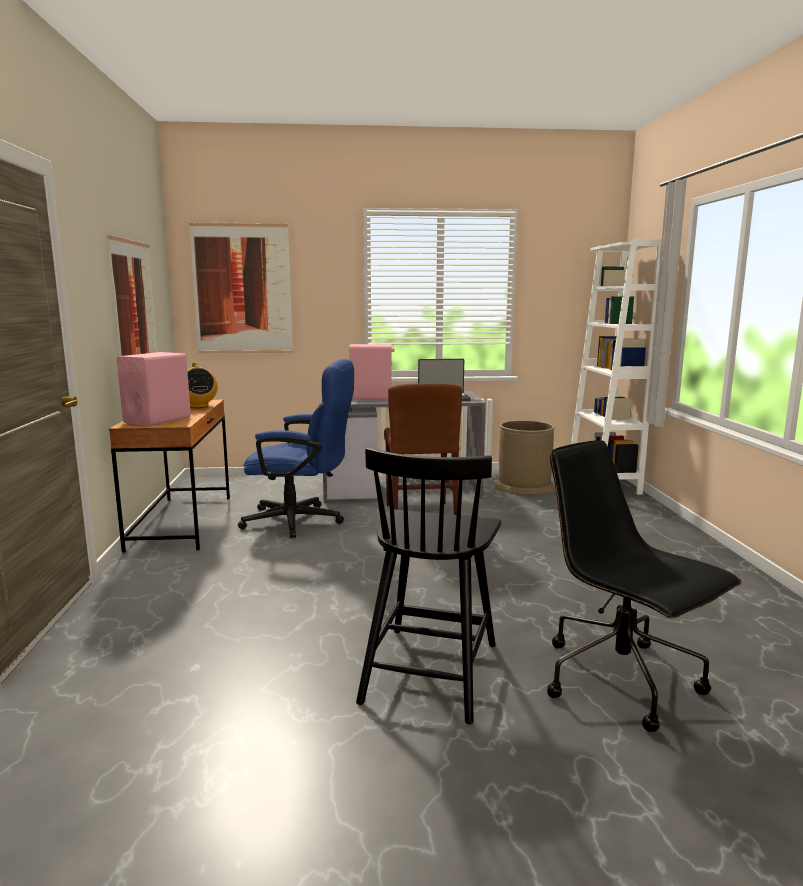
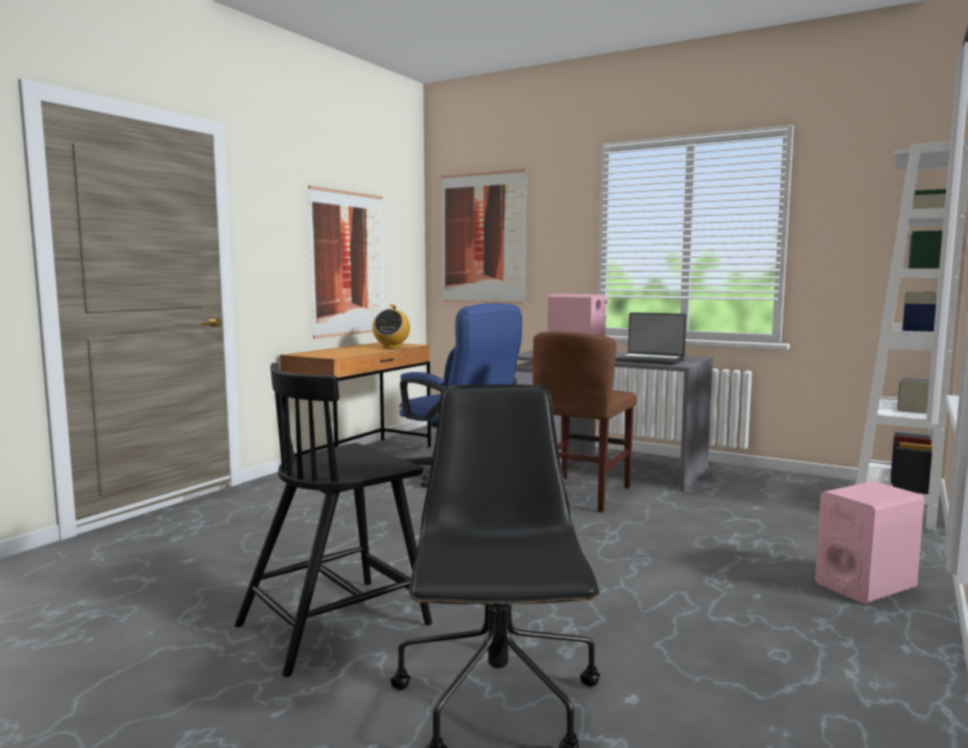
camera: 35 degrees right, 5 degrees down
pink speaker [117,352,191,426] -> pink speaker moved to [815,481,925,604]
brown trash can [495,421,555,495] -> none

